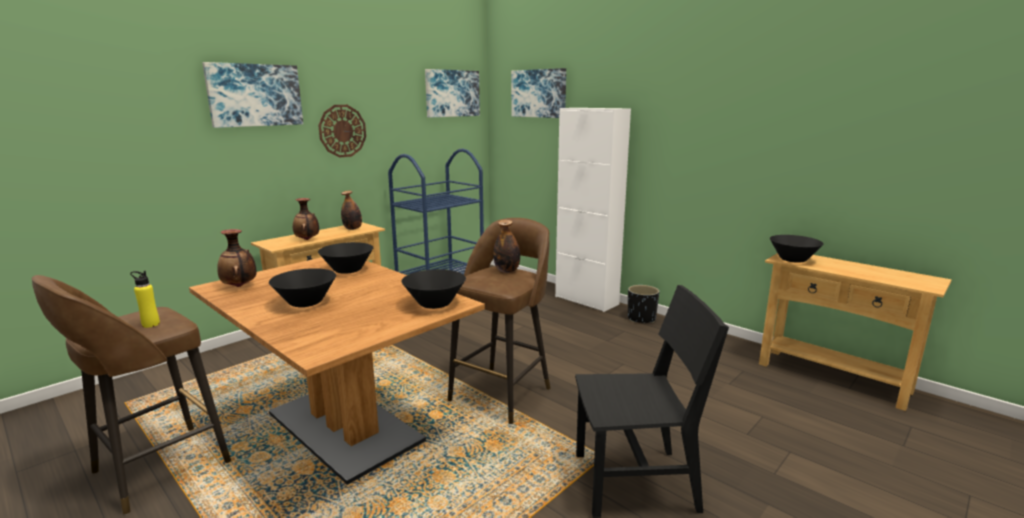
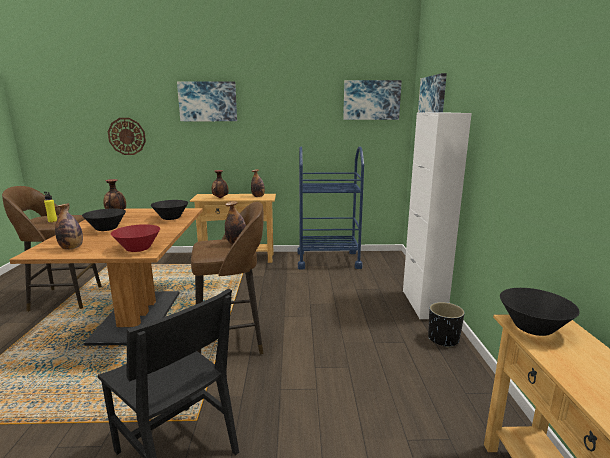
camera: 45 degrees right, 0 degrees up
wall clock [318,105,366,158] -> wall clock moved to [108,118,146,155]
black bowl [402,269,466,309] -> red bowl [111,224,160,252]
none -> bottle [55,203,83,250]

